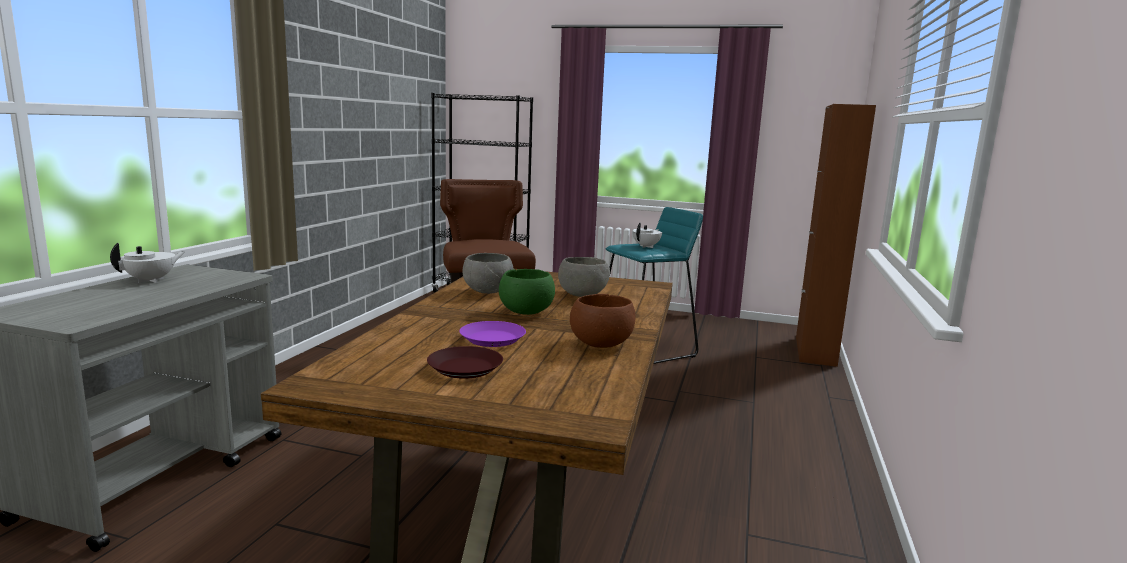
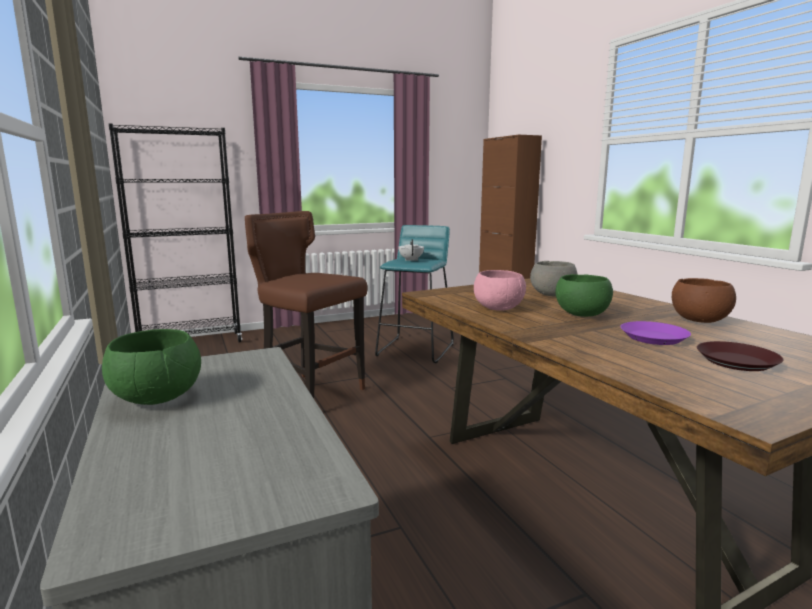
camera: 40 degrees left, 0 degrees up
white teapot [110,243,186,283] -> green bowl [102,329,201,405]
grey bowl [463,253,514,294] -> pink bowl [474,270,526,311]

